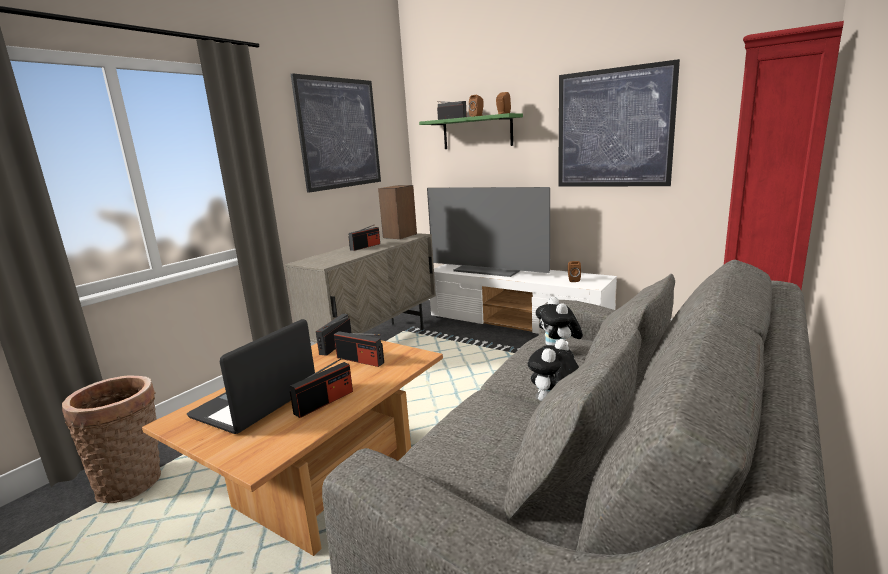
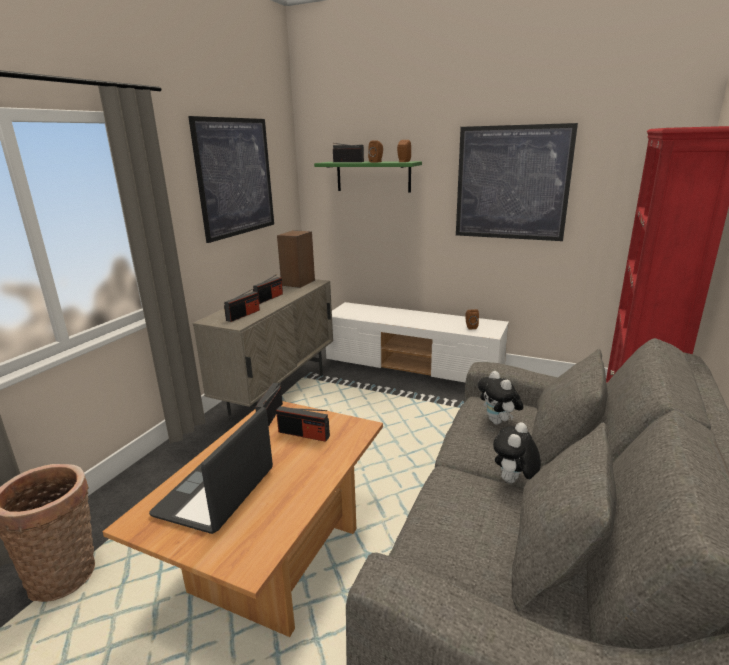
camera: 10 degrees left, 5 degrees up
radio [290,358,353,418] -> radio moved to [224,289,260,322]
television [427,187,550,277] -> none

